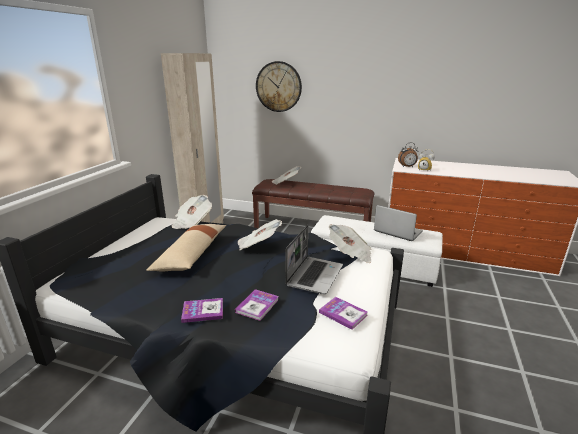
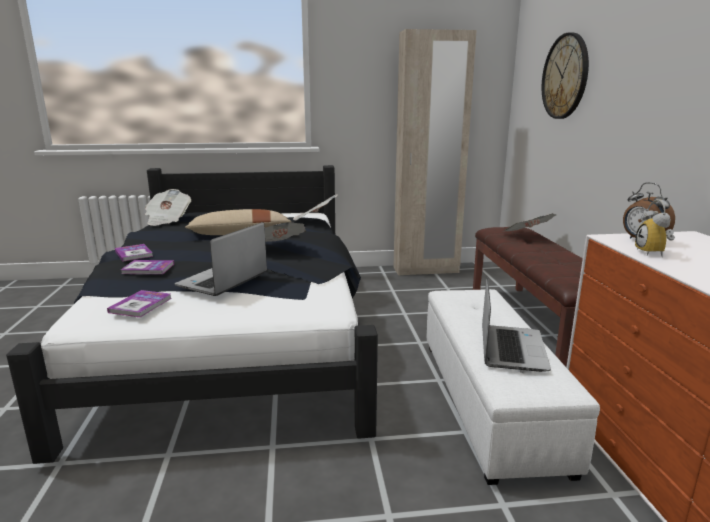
camera: 65 degrees right, 5 degrees down
laptop [286,225,343,294] -> laptop turned 120 degrees clockwise [175,222,267,296]
newspaper [329,224,372,263] -> newspaper moved to [145,189,191,226]

